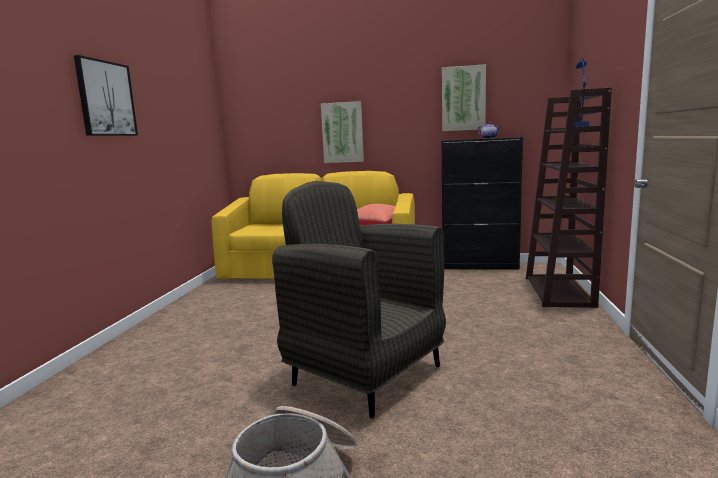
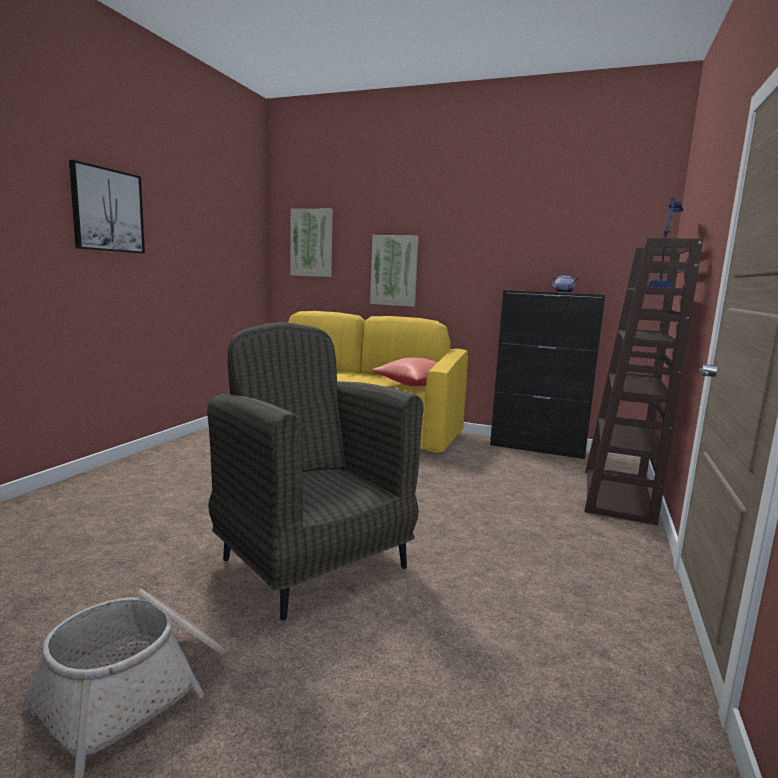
camera: 10 degrees right, 0 degrees up
picture [442,64,486,131] -> picture moved to [290,209,333,277]

